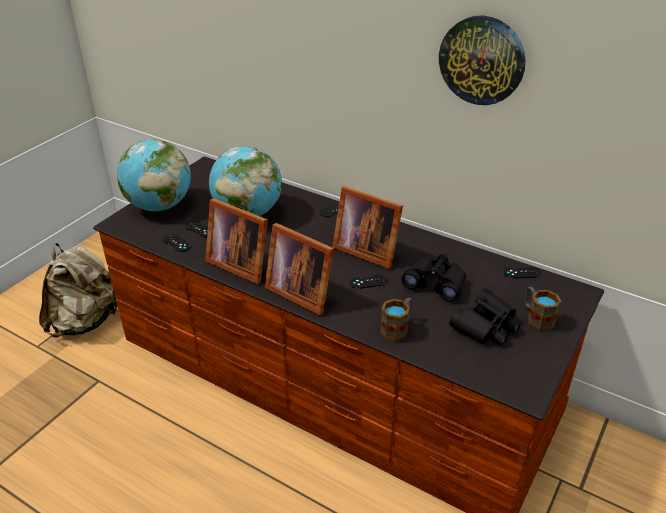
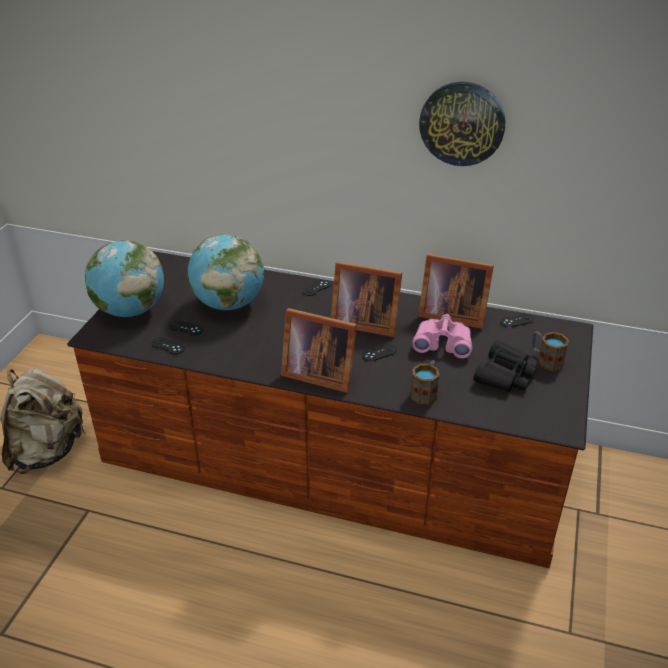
camera: 15 degrees left, 0 degrees up
picture frame [205,198,268,284] -> picture frame moved to [418,254,494,329]
black binoculars [401,254,466,302] -> pink binoculars [413,314,472,359]

